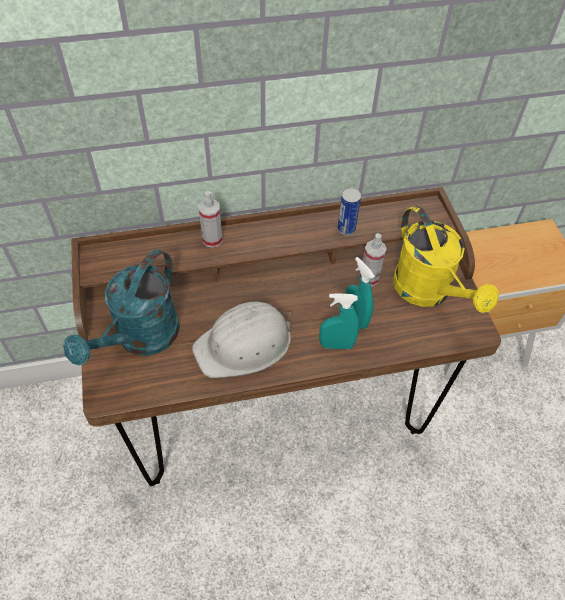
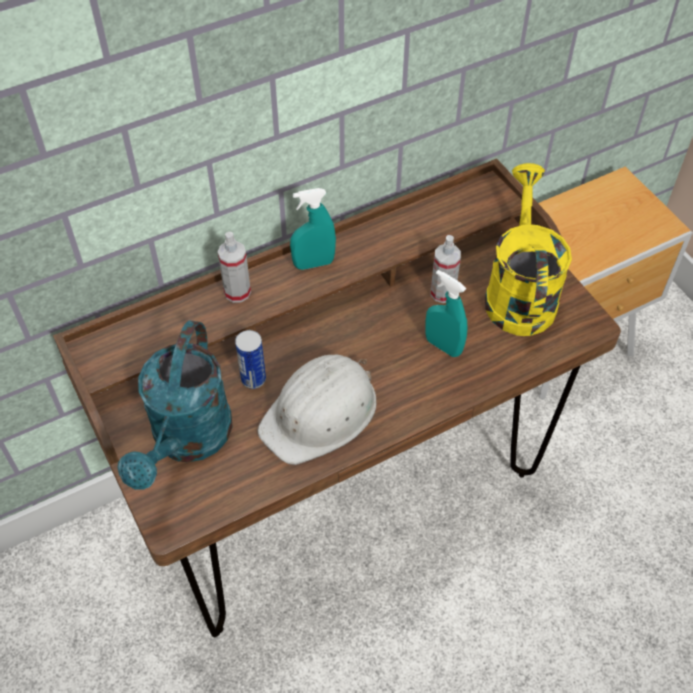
camera: 15 degrees left, 0 degrees up
turquoise spray bottle [319,293,359,349] -> turquoise spray bottle moved to [290,188,336,270]
can [337,188,361,236] -> can moved to [235,330,266,389]
yellow watering can [393,206,499,313] -> yellow watering can turned 135 degrees counterclockwise [485,163,572,336]

